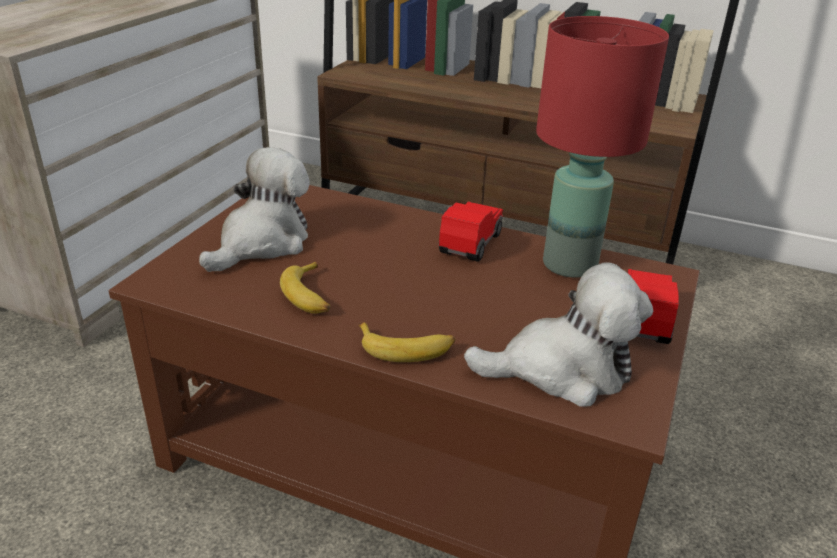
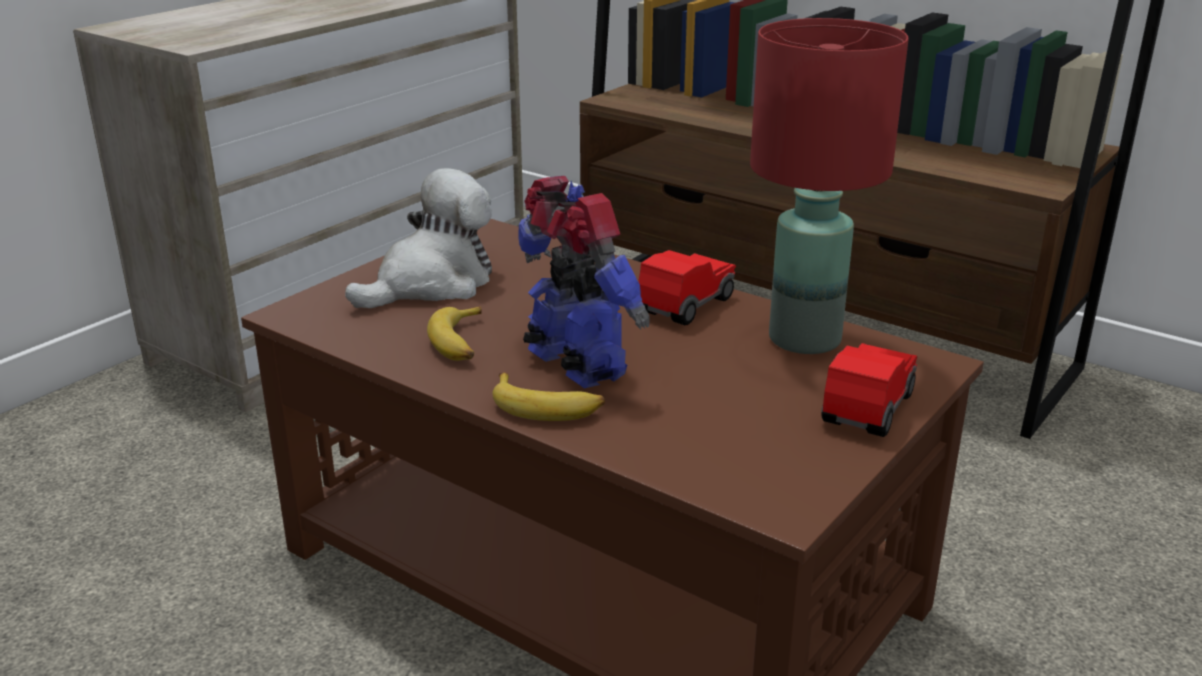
camera: 15 degrees right, 5 degrees down
plush toy [464,262,653,407] -> none
none -> toy robot [518,176,649,388]

